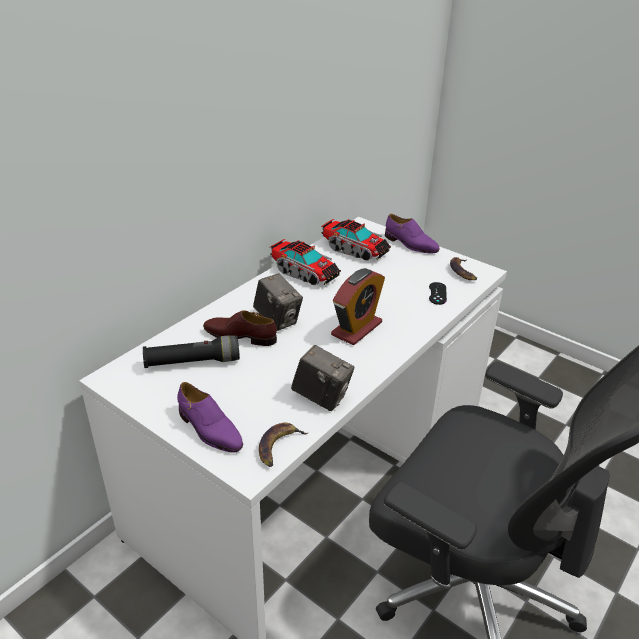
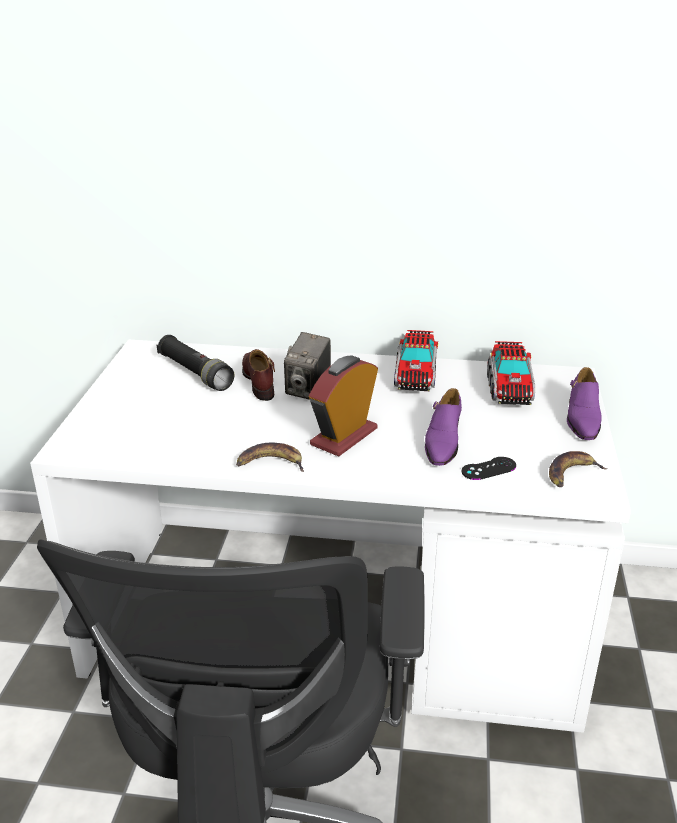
camera: 60 degrees right, 5 degrees down
purple shoe [177,382,243,453] -> purple shoe moved to [425,388,462,466]
banana [259,423,308,467] -> banana moved to [236,442,304,472]
camera [291,345,355,411] -> none
alarm clock [331,268,385,346] -> alarm clock turned 120 degrees clockwise [309,356,378,457]

